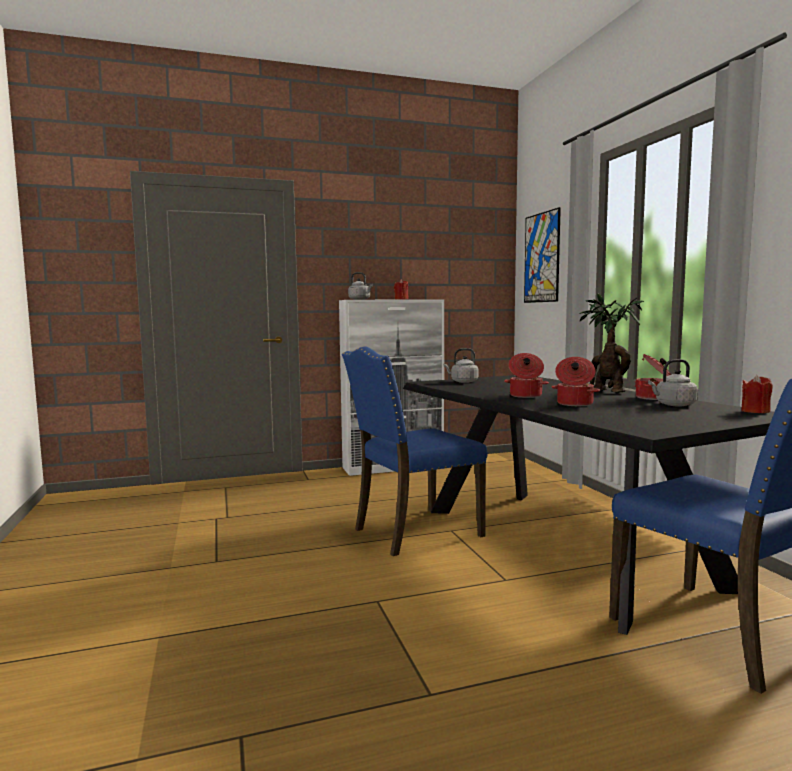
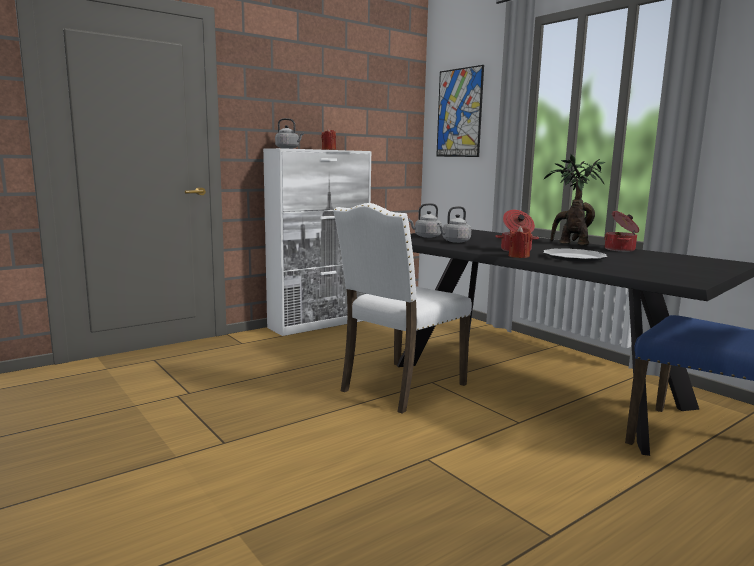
camera: 20 degrees left, 5 degrees up
blue chair [342,346,487,556] -> white chair [333,203,472,414]
cooking pot [552,357,600,406] -> plate [543,248,608,262]
grey kettle [648,359,698,406] -> grey kettle moved to [437,206,471,243]
red candle [741,375,773,413] -> red candle moved to [509,226,532,258]

